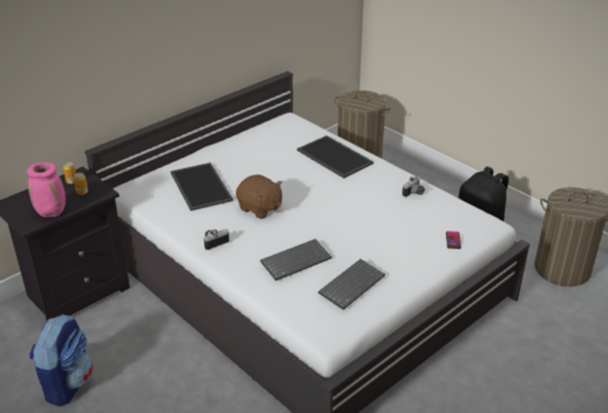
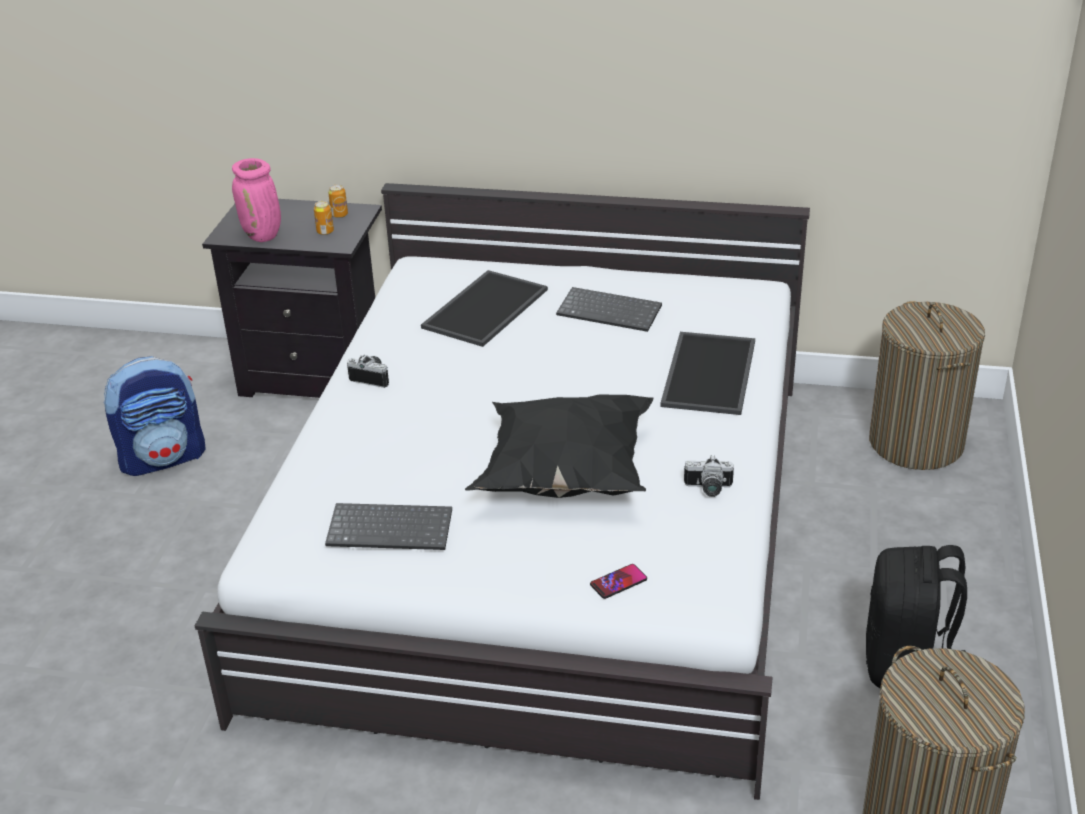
camera: 55 degrees right, 0 degrees up
brown plush toy [236,174,282,219] -> none
keyboard [260,239,332,281] -> keyboard moved to [556,287,662,332]
none -> black pillow [465,394,653,498]

